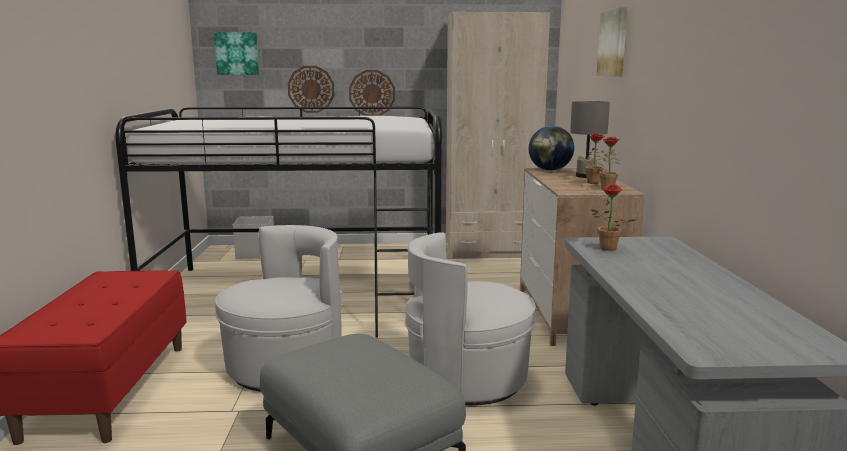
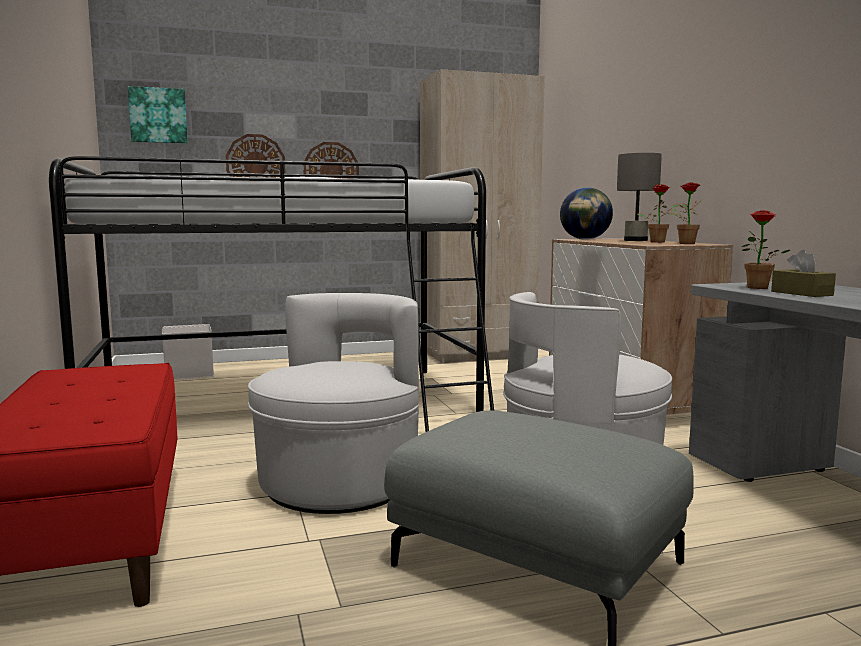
camera: 15 degrees left, 5 degrees down
picture [597,7,628,76] -> none
none -> brown tissue box [771,250,836,297]

